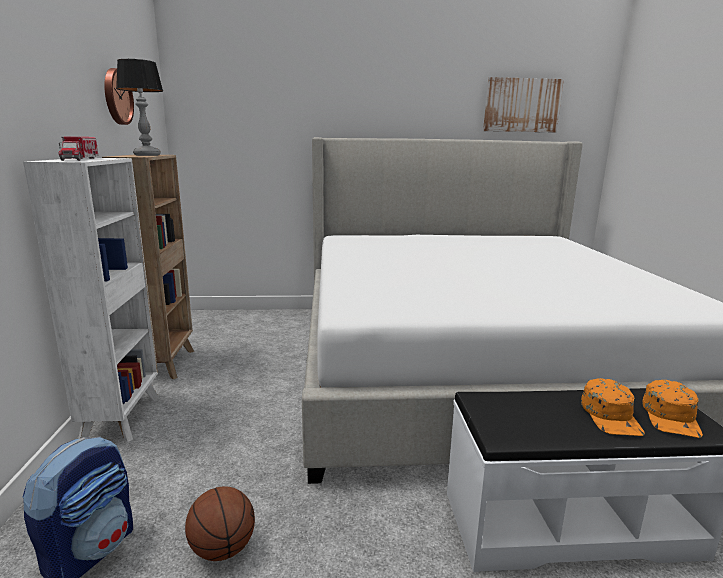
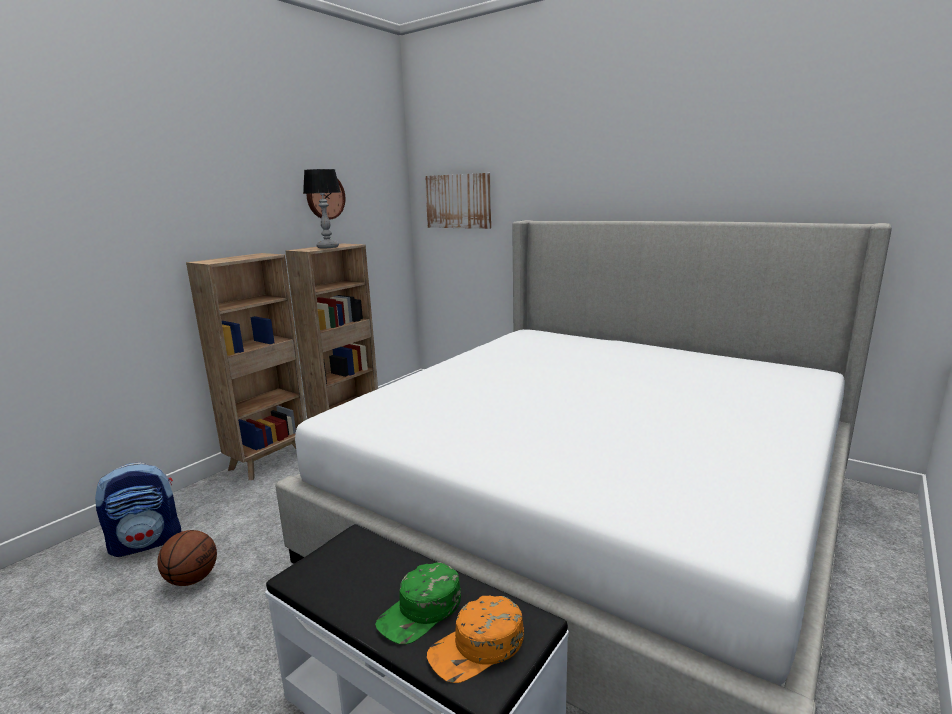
camera: 40 degrees right, 0 degrees up
white bookcase [23,158,160,442] -> brown bookcase [186,253,307,480]
toy truck [59,136,99,161] -> none
picture [483,77,564,132] -> picture moved to [425,173,491,229]
orange cap [581,378,645,436] -> green cap [375,562,461,644]

